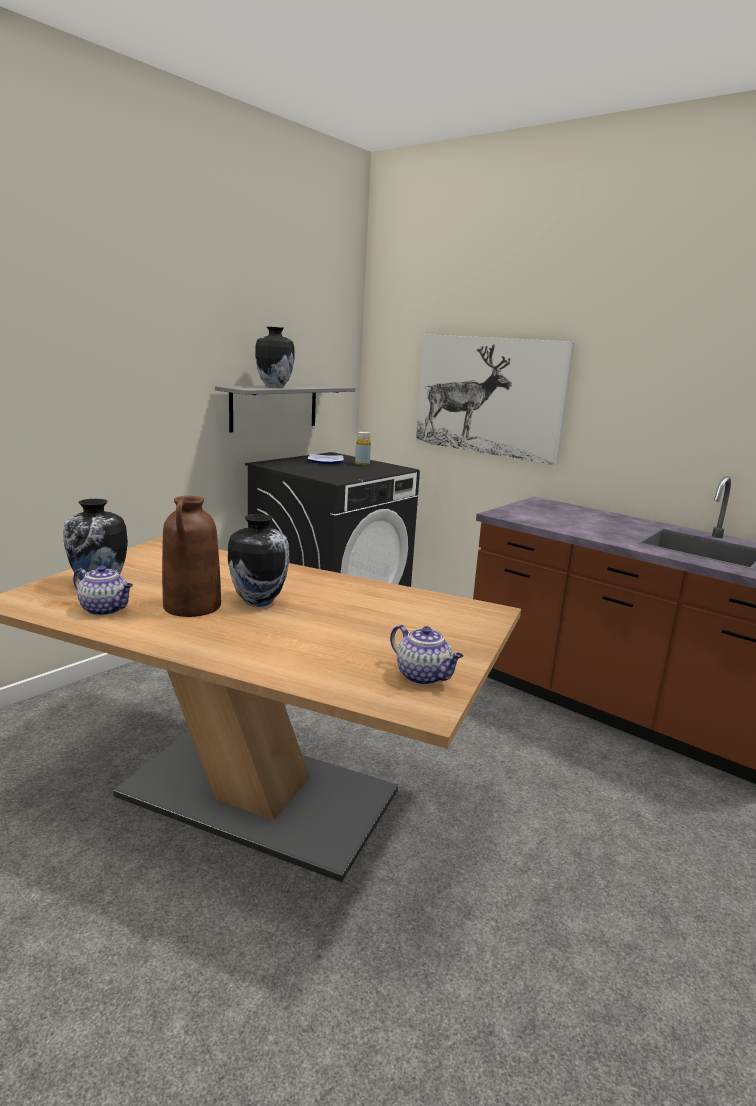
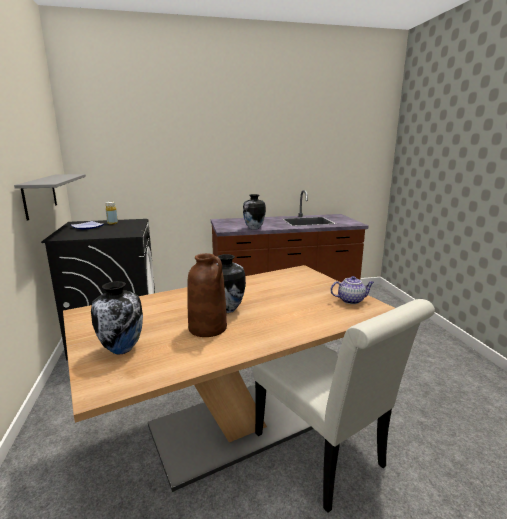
camera: 50 degrees left, 0 degrees up
teapot [73,566,133,616] -> none
vase [255,327,295,388] -> vase moved to [243,194,266,230]
picture [416,334,575,465] -> none
none -> white chair [253,299,435,513]

